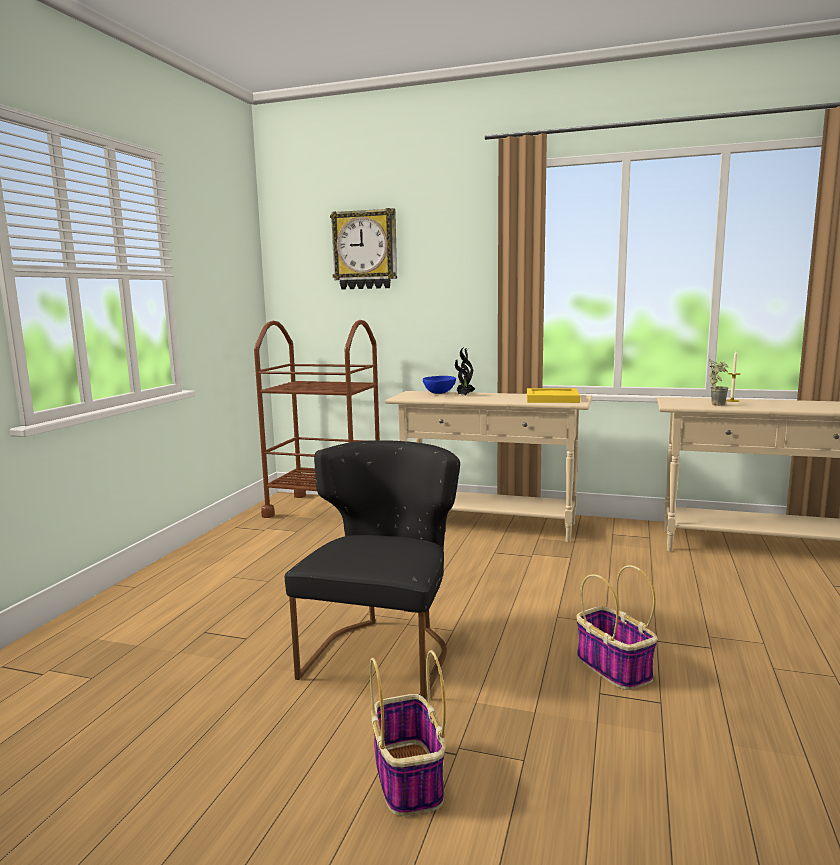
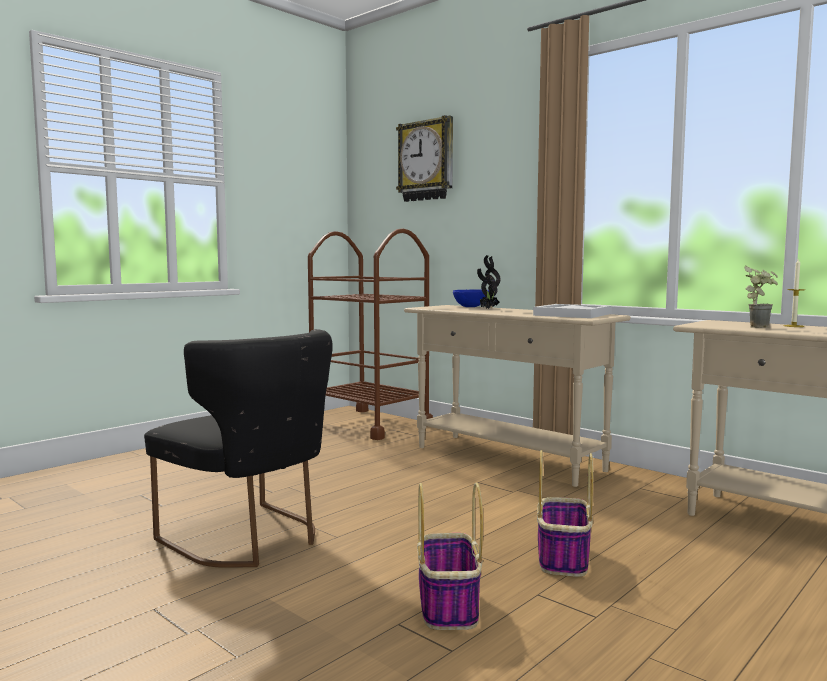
camera: 25 degrees right, 5 degrees down
black chair [284,440,460,699] -> black chair turned 90 degrees clockwise [144,329,333,568]
basket [370,650,446,816] -> basket moved to [537,450,593,577]
yellow tray [527,388,580,403] -> white tray [533,304,611,318]

